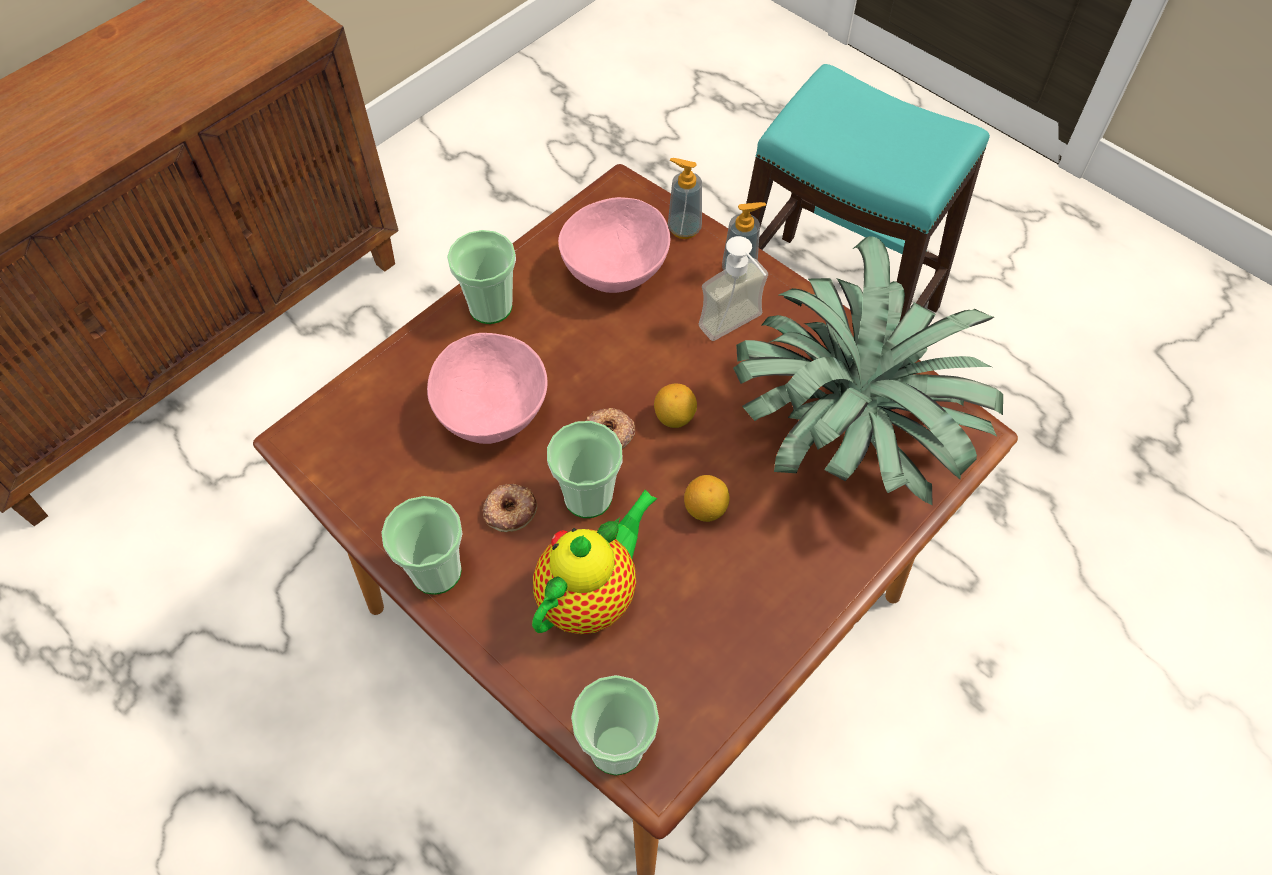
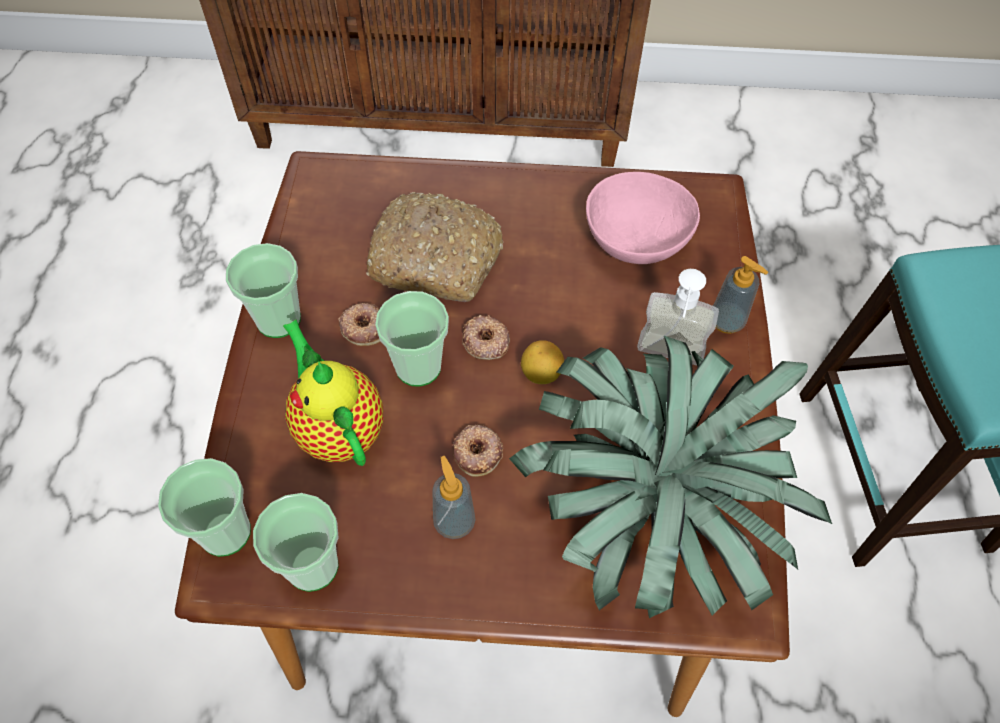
camera: 50 degrees right, 0 degrees up
pink bowl [427,333,547,444] -> bread [366,192,504,302]
cup [447,230,516,324] -> cup moved to [253,493,339,592]
teapot [532,490,658,634] -> teapot turned 120 degrees counterclockwise [283,320,383,466]
soap dispenser [668,158,702,239] -> soap dispenser moved to [432,456,476,539]
lemon [684,475,730,522] -> donut [453,425,503,477]

